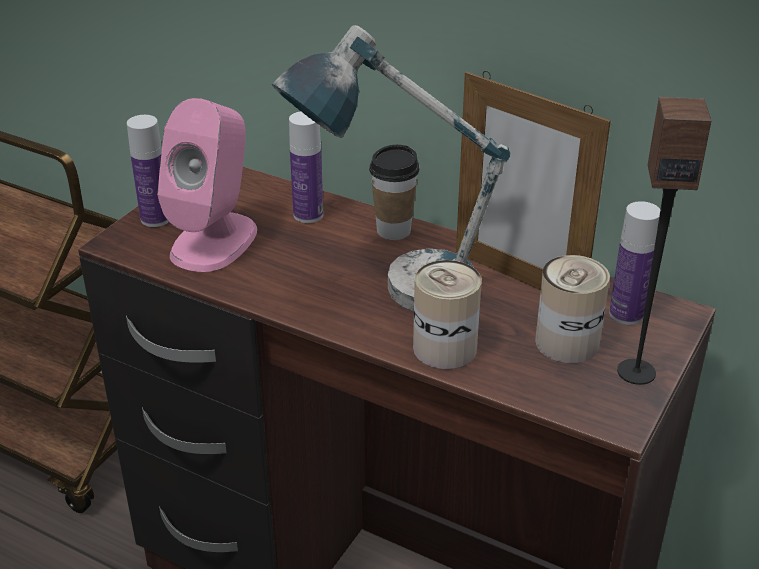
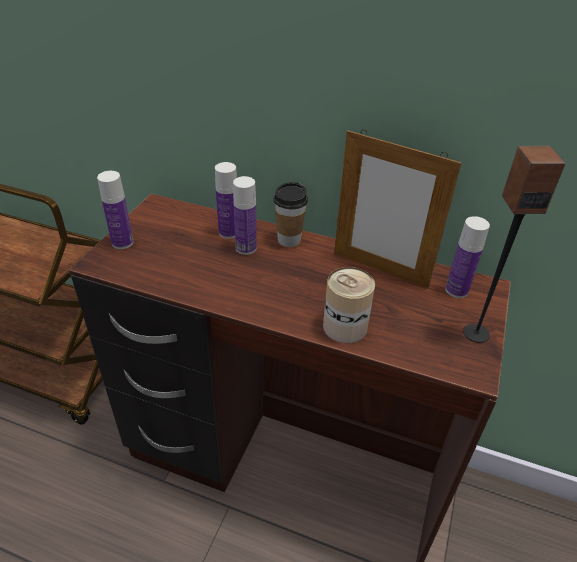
camera: 10 degrees left, 5 degrees up
pink speaker [157,98,257,272] -> none
table lamp [272,25,510,311] -> none
can [535,255,610,363] -> none
none -> bottle [233,176,257,255]

